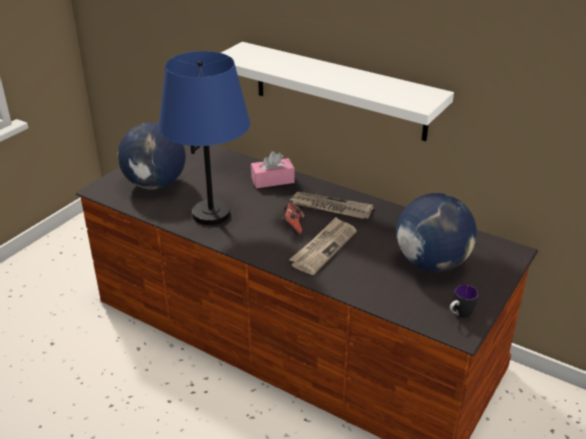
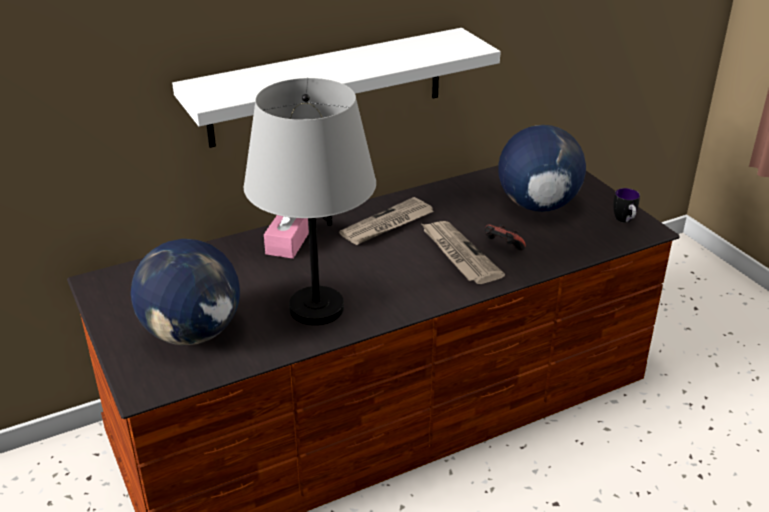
camera: 60 degrees left, 0 degrees up
blue table lamp [158,51,250,225] -> grey table lamp [244,78,376,325]
game controller [282,203,304,235] -> game controller moved to [485,224,526,251]

